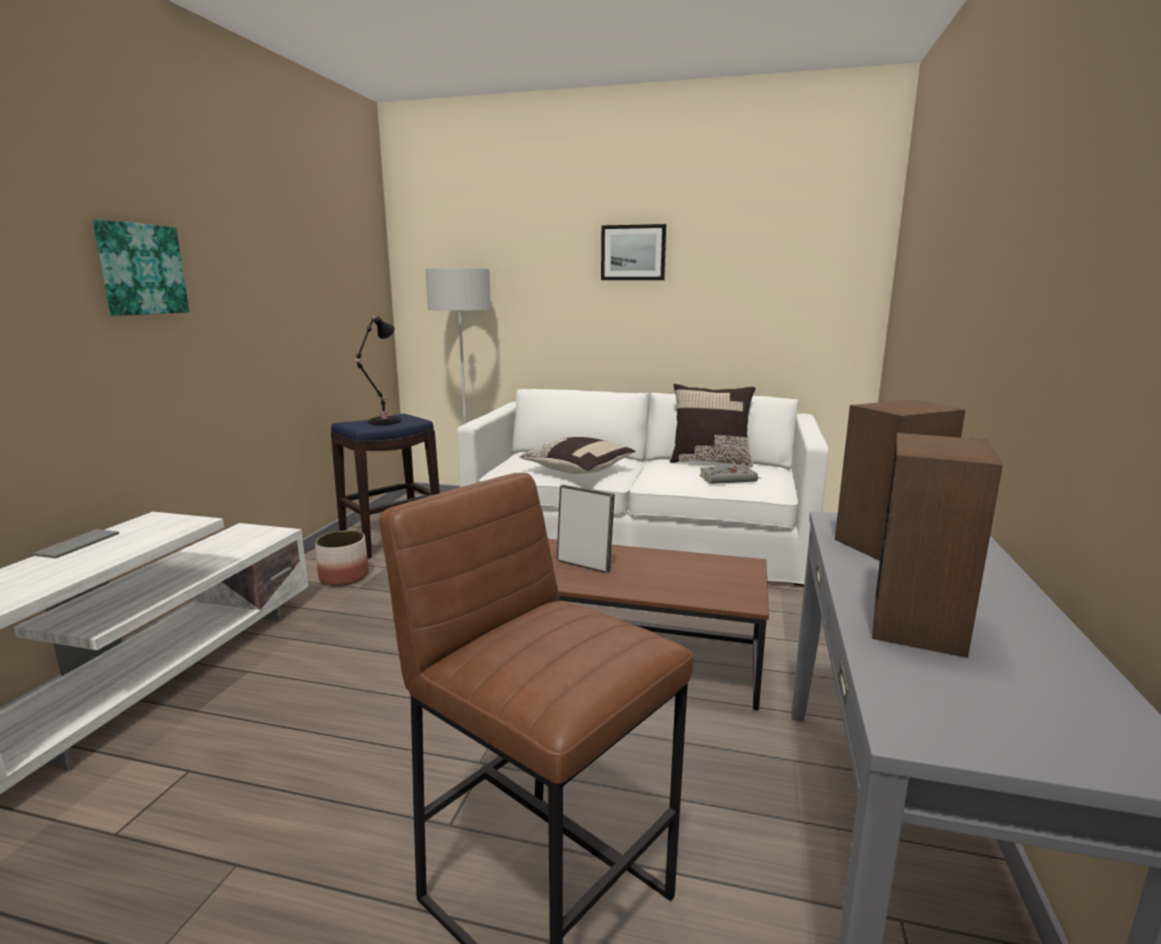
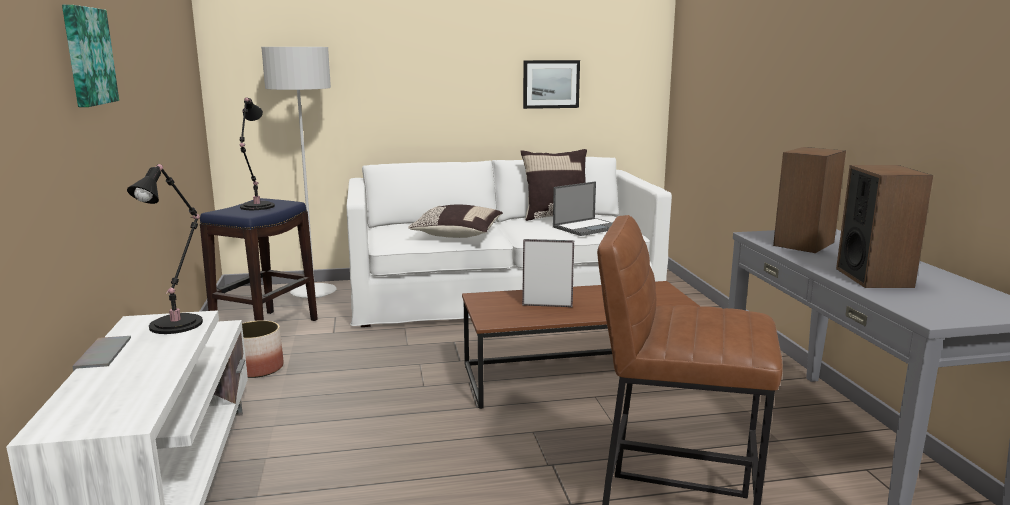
camera: 25 degrees left, 0 degrees up
picture [601,224,666,280] -> picture moved to [523,60,580,109]
grey book [699,466,762,484] -> laptop [553,181,612,236]
none -> black table lamp [127,164,203,334]

